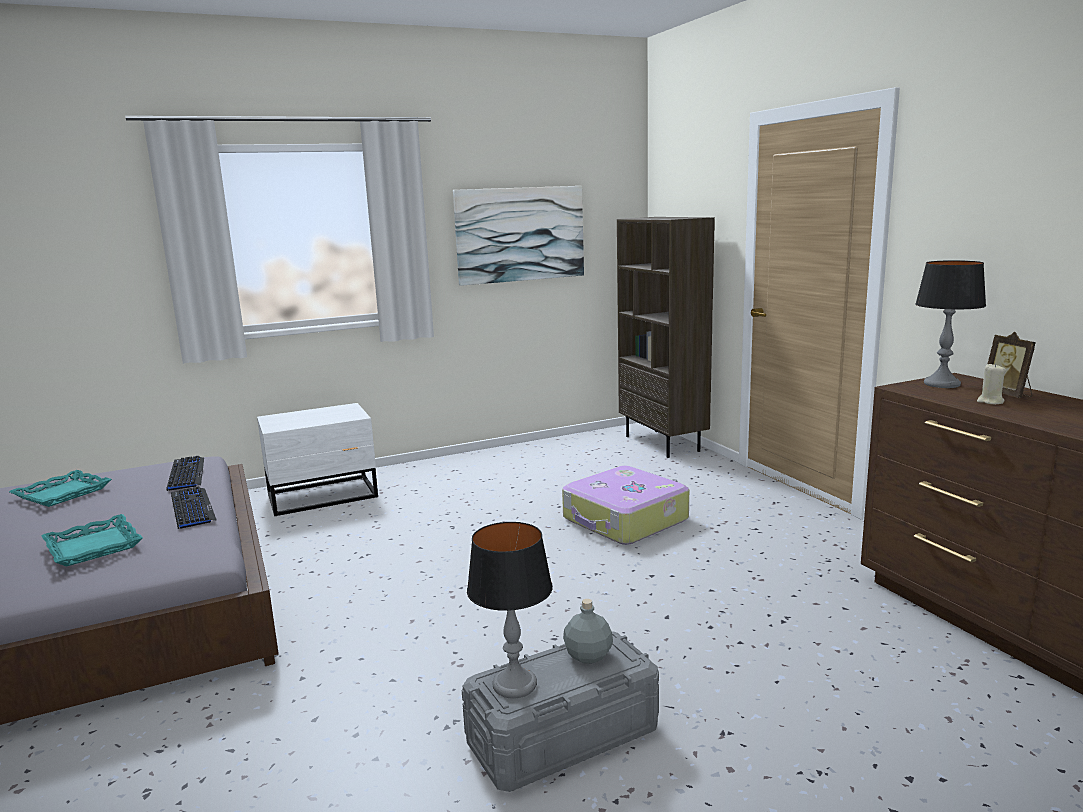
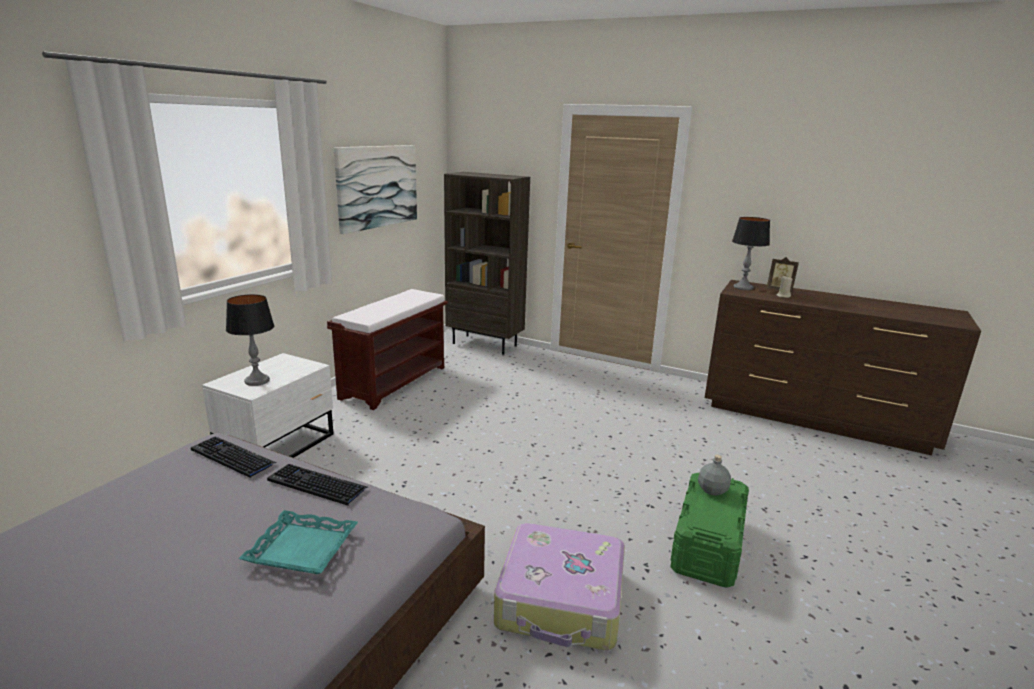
camera: 40 degrees left, 5 degrees up
turquoise tray [9,470,112,507] -> none
grey storage box [462,632,659,792] -> green storage box [670,472,749,588]
table lamp [467,522,553,698] -> table lamp moved to [226,294,274,386]
suitcase [562,466,689,545] -> suitcase moved to [494,523,625,650]
none -> brown bench [327,289,448,410]

